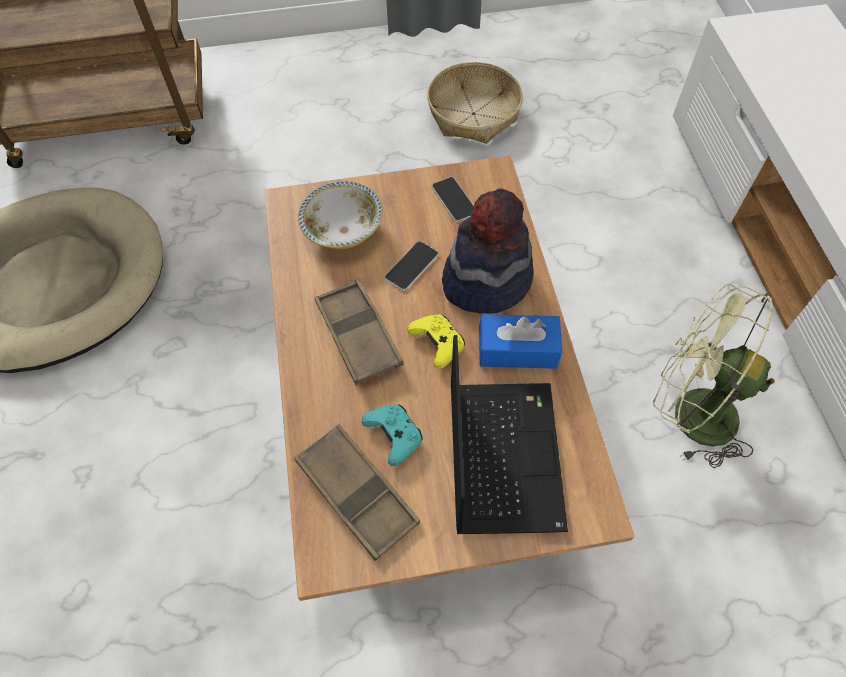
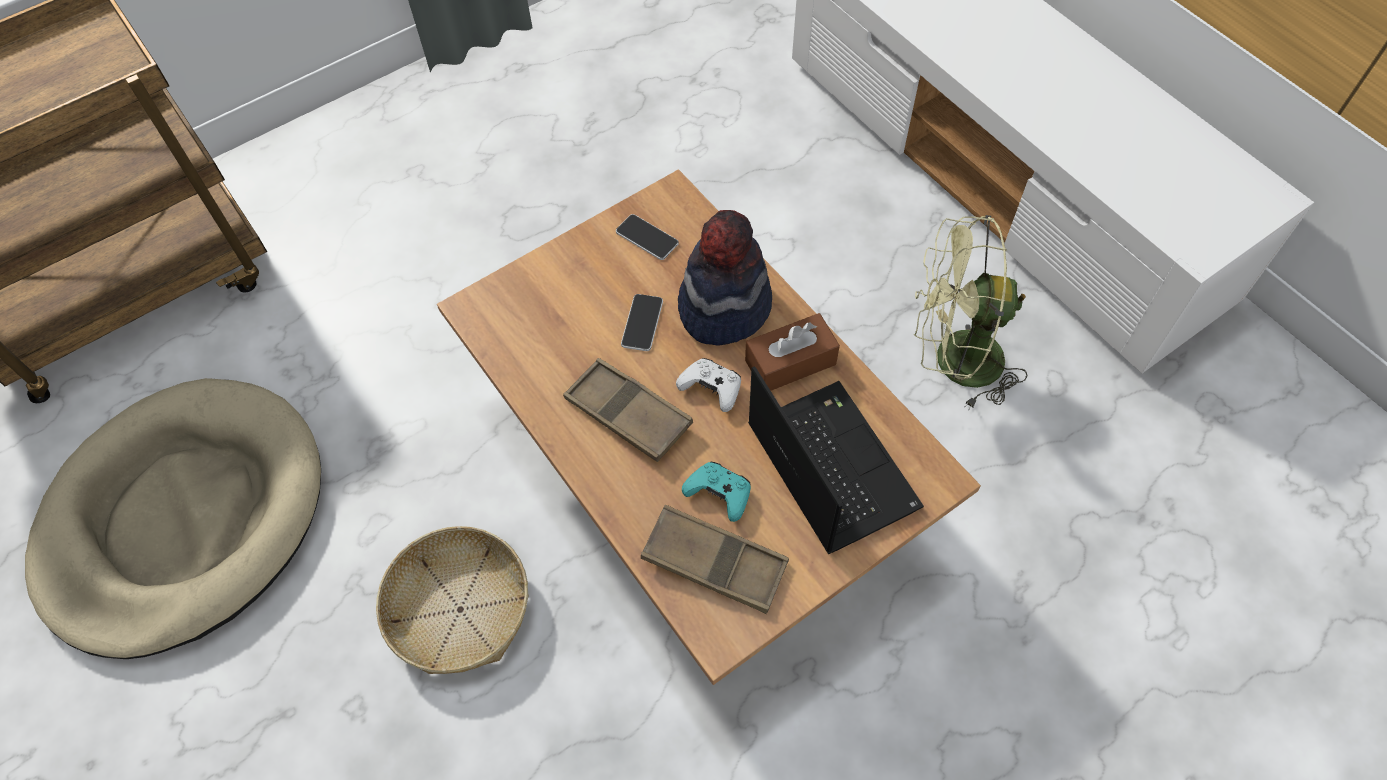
camera: 25 degrees left, 0 degrees up
bowl [298,181,383,249] -> none
yellow game controller [408,314,465,369] -> white game controller [676,358,741,412]
basket [427,62,523,144] -> basket moved to [376,526,529,674]
blue tissue box [479,314,562,369] -> brown tissue box [745,313,840,391]

